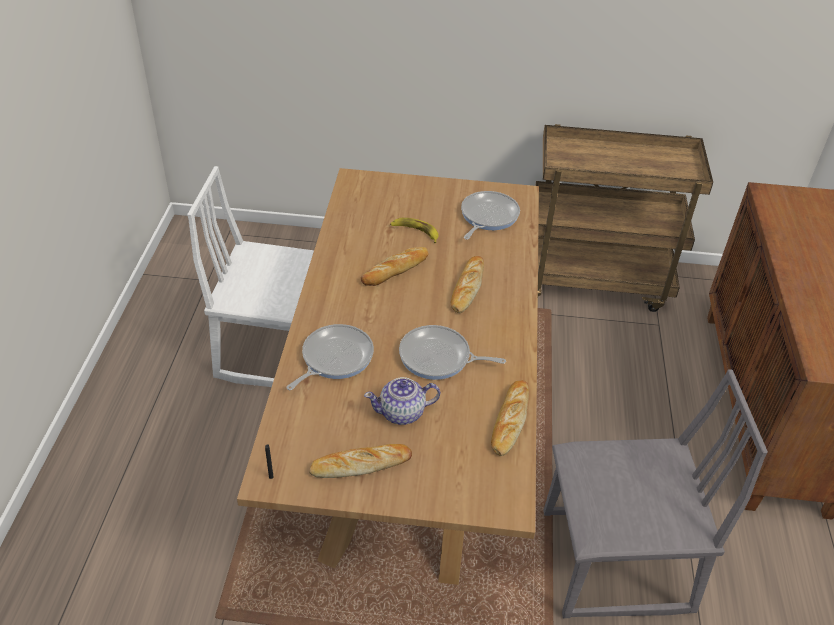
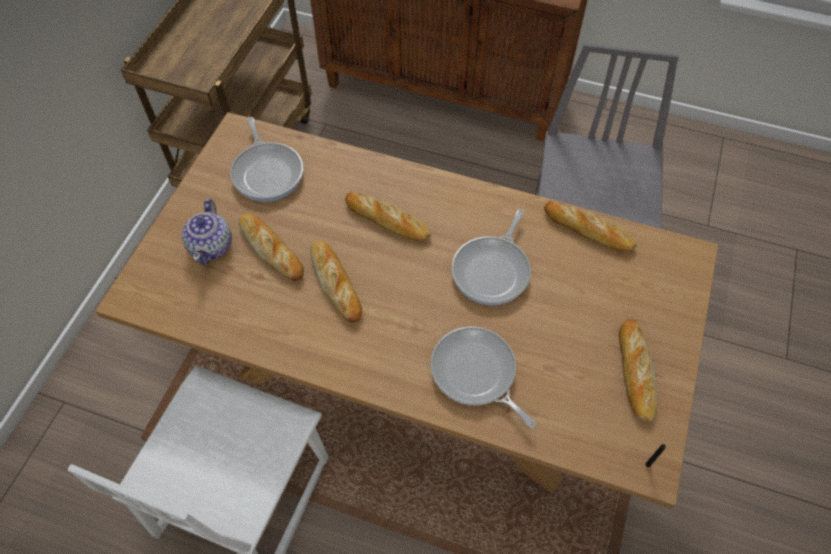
camera: 75 degrees left, 15 degrees up
teapot [364,377,440,425] -> teapot moved to [182,199,232,265]
banana [390,218,439,243] -> bread [239,213,304,281]
frying pan [461,191,520,240] -> frying pan turned 150 degrees counterclockwise [230,117,303,202]

